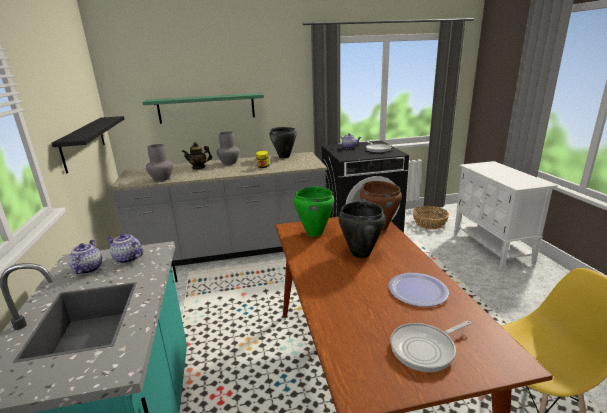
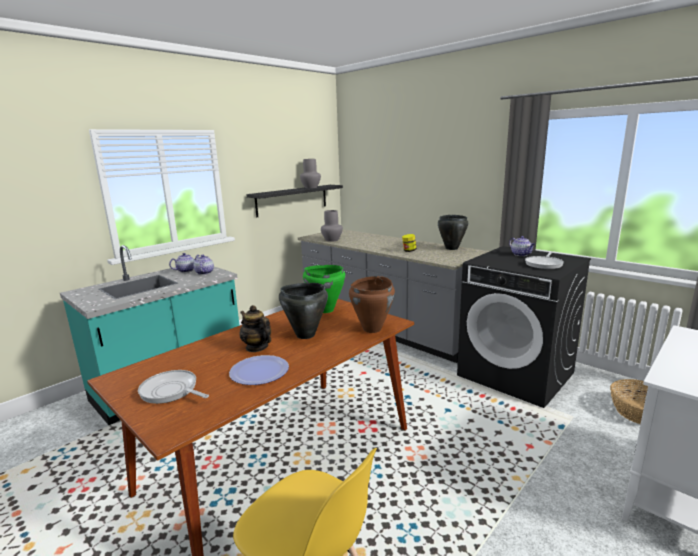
camera: 55 degrees right, 5 degrees down
green shelf [142,93,264,124] -> none
teapot [182,142,212,169] -> teapot moved to [240,305,271,352]
grey vase [216,132,240,165] -> grey vase moved to [300,159,321,188]

